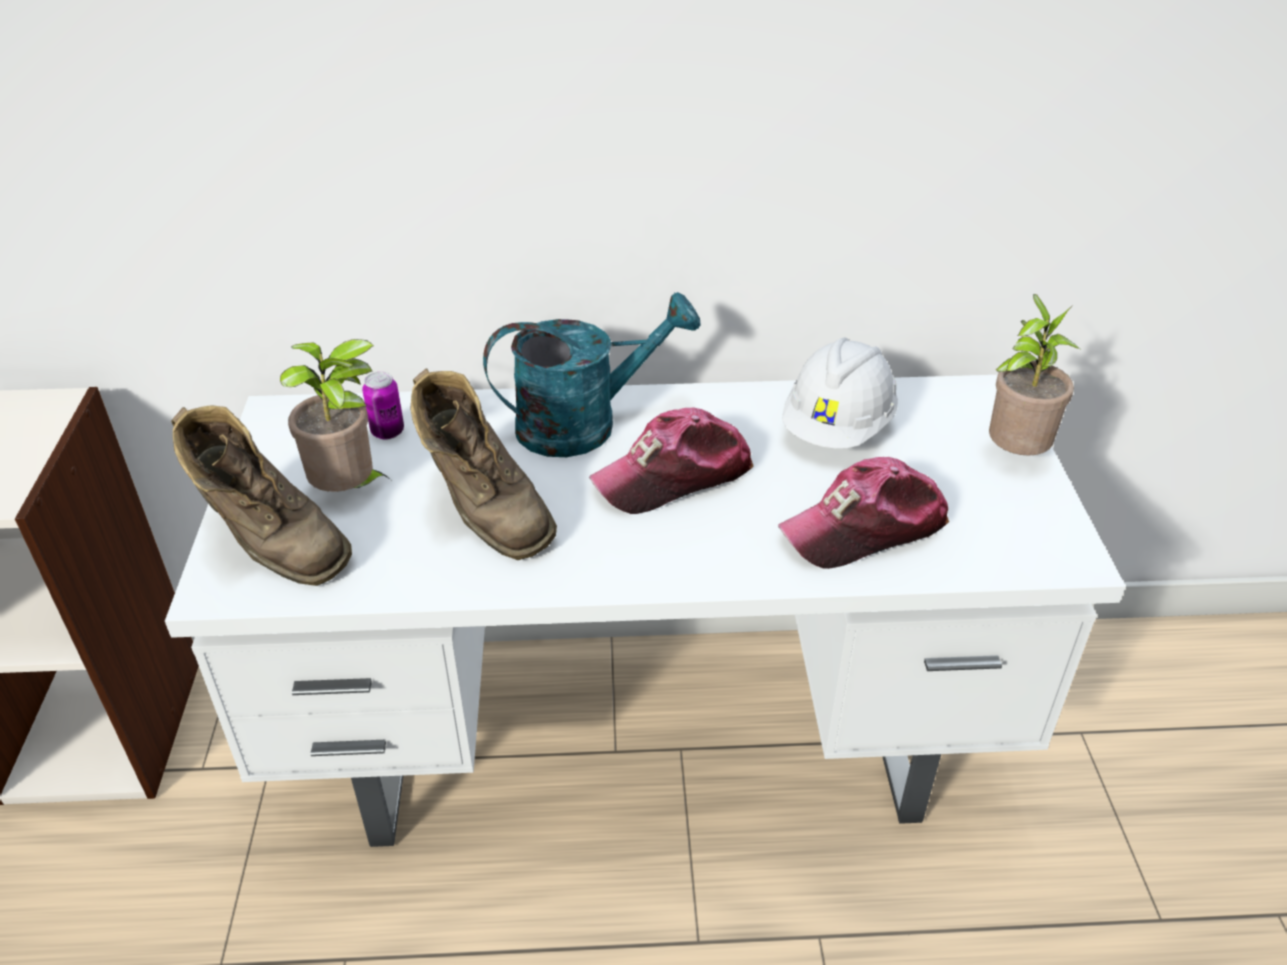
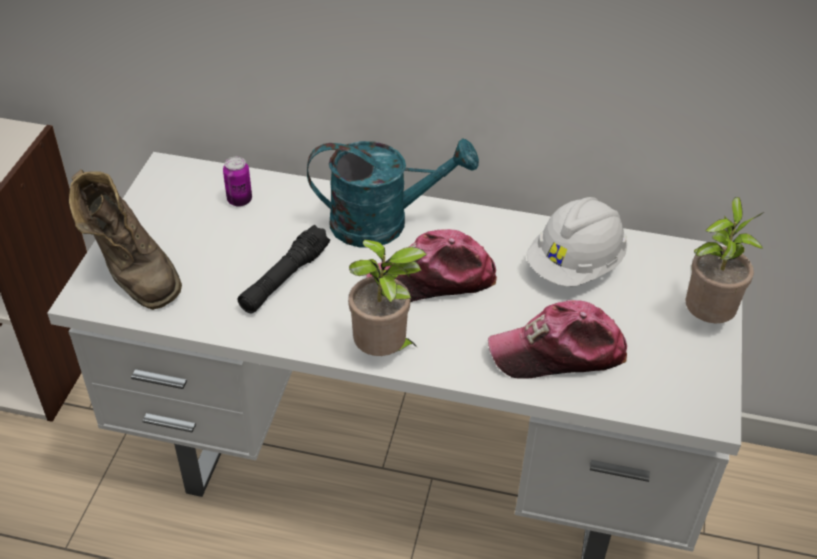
camera: 15 degrees right, 5 degrees up
potted plant [280,339,391,492] -> potted plant moved to [348,240,427,356]
brown boot [410,369,557,560] -> black flashlight [238,225,330,314]

